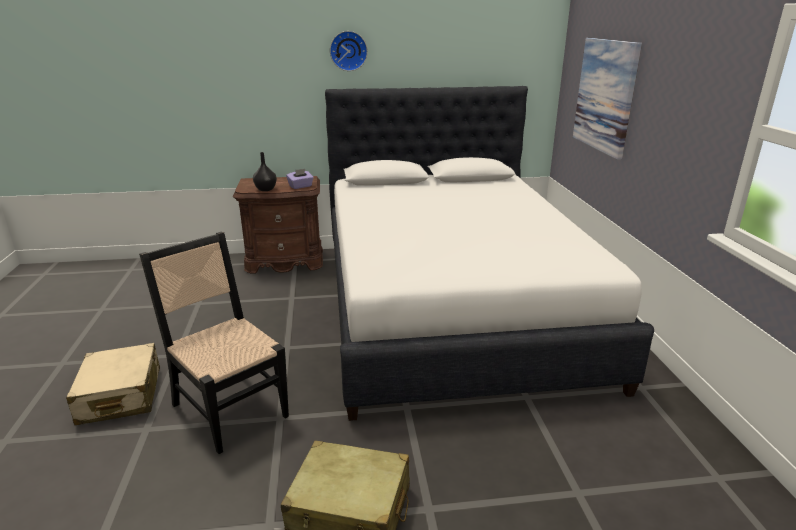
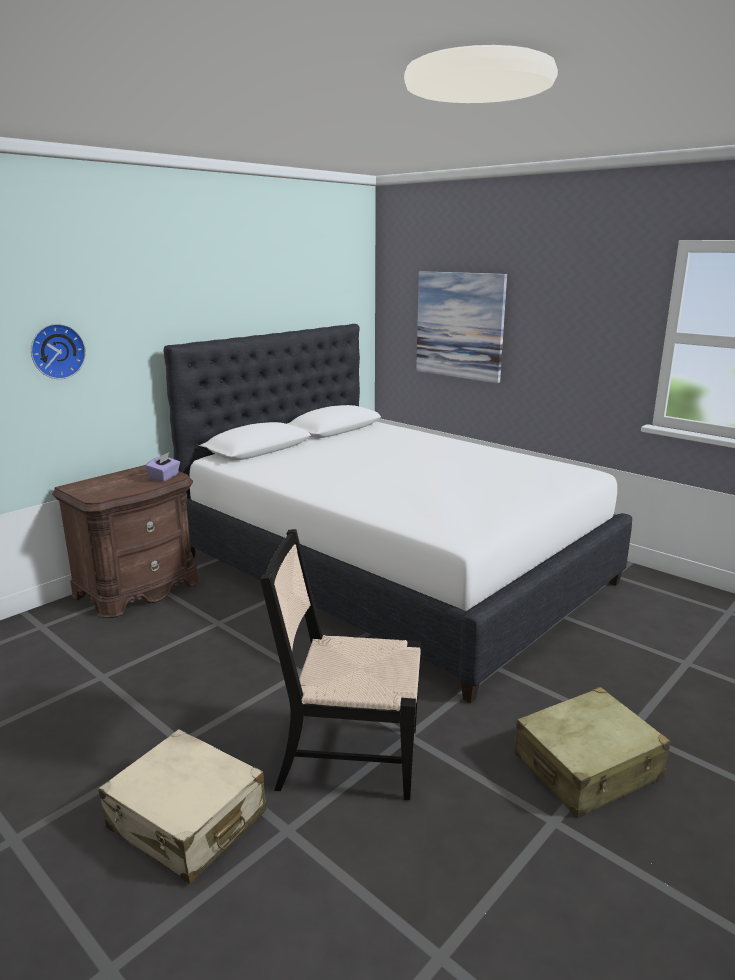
camera: 40 degrees left, 5 degrees down
black vase [253,152,277,191] -> none
wall clock [330,31,368,71] -> wall clock moved to [31,324,86,379]

